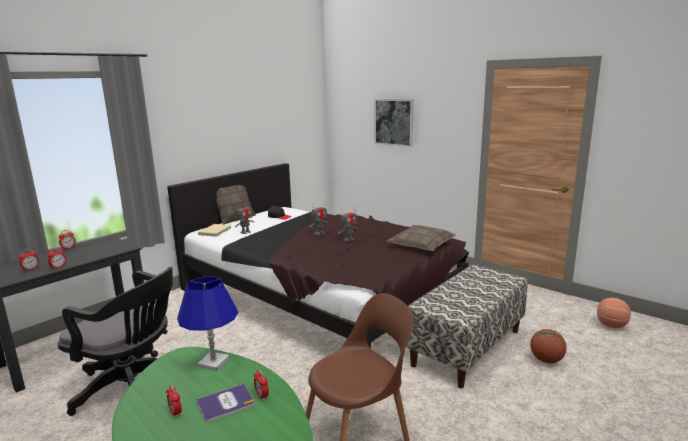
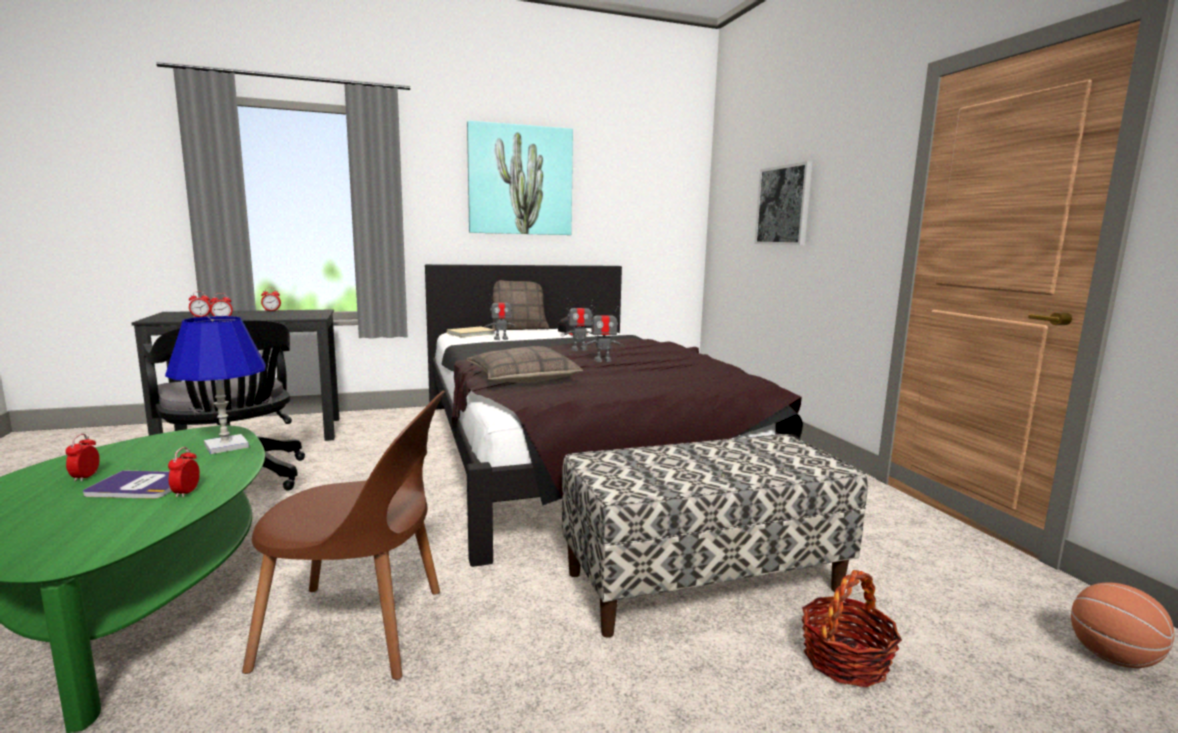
camera: 30 degrees right, 5 degrees down
pillow [387,225,456,251] -> pillow moved to [466,346,583,383]
basketball [530,329,566,363] -> basket [802,570,902,687]
none -> picture [467,120,573,235]

